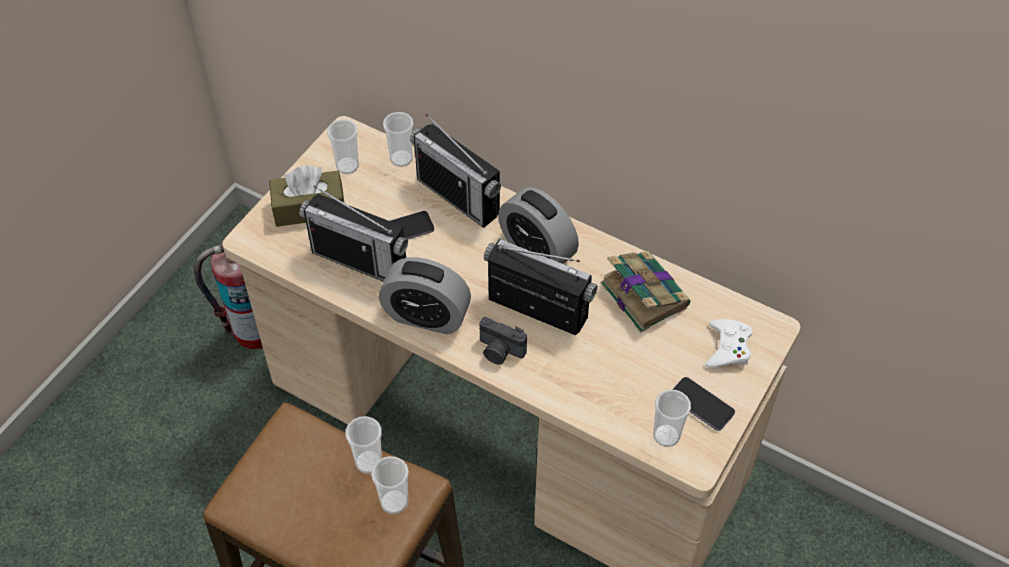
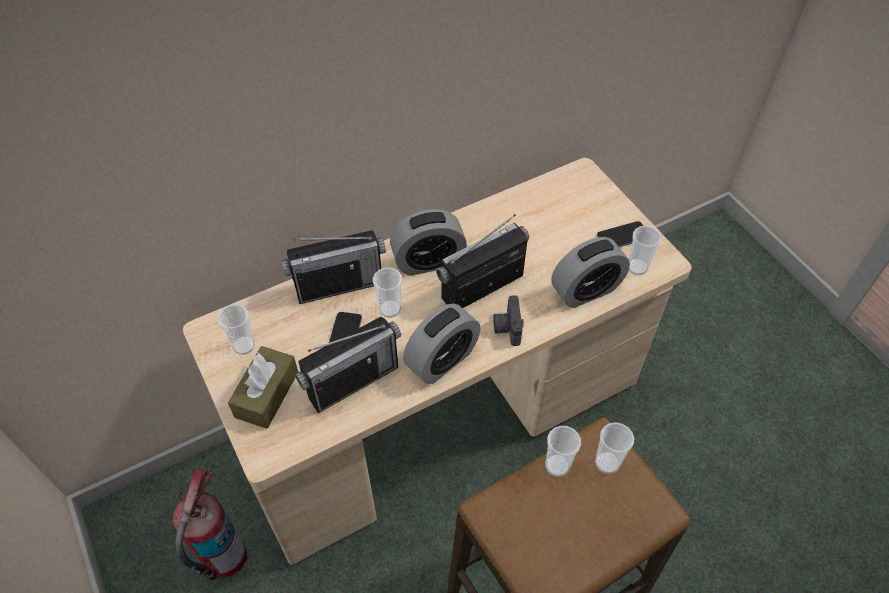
camera: 60 degrees left, 0 degrees up
cup [383,112,413,167] -> cup moved to [373,267,402,318]
camera [480,317,527,365] -> camera turned 120 degrees clockwise [494,295,524,346]
book [601,251,690,333] -> none
white game controller [705,319,752,368] -> none
none -> alarm clock [552,237,630,308]

